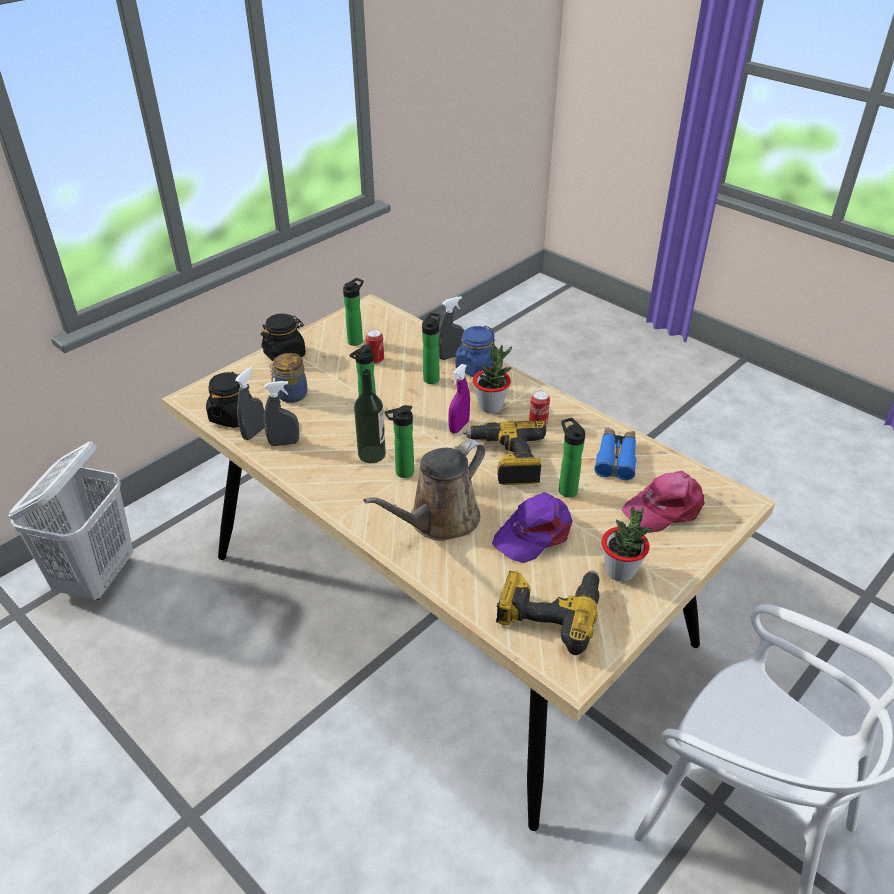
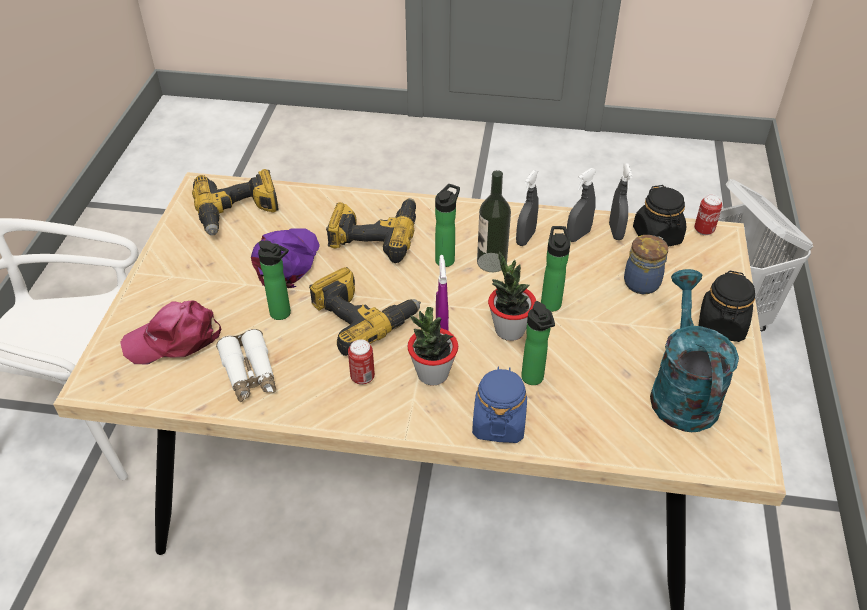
camera: 145 degrees right, 5 degrees up
bottle [343,278,364,346] -> turquoise watering can [650,269,739,432]
brown watering can [363,439,485,541] -> power drill [326,198,416,263]
can [366,329,384,364] -> can moved to [694,195,722,235]
grey spray bottle [438,296,464,360] -> grey spray bottle moved to [516,170,539,246]
blue binoculars [594,427,636,480] -> white binoculars [216,329,276,402]
potted plant [601,507,652,582] -> potted plant moved to [488,252,536,341]
pink cap [622,470,705,533] -> pink cap turned 135 degrees counterclockwise [120,300,221,365]

